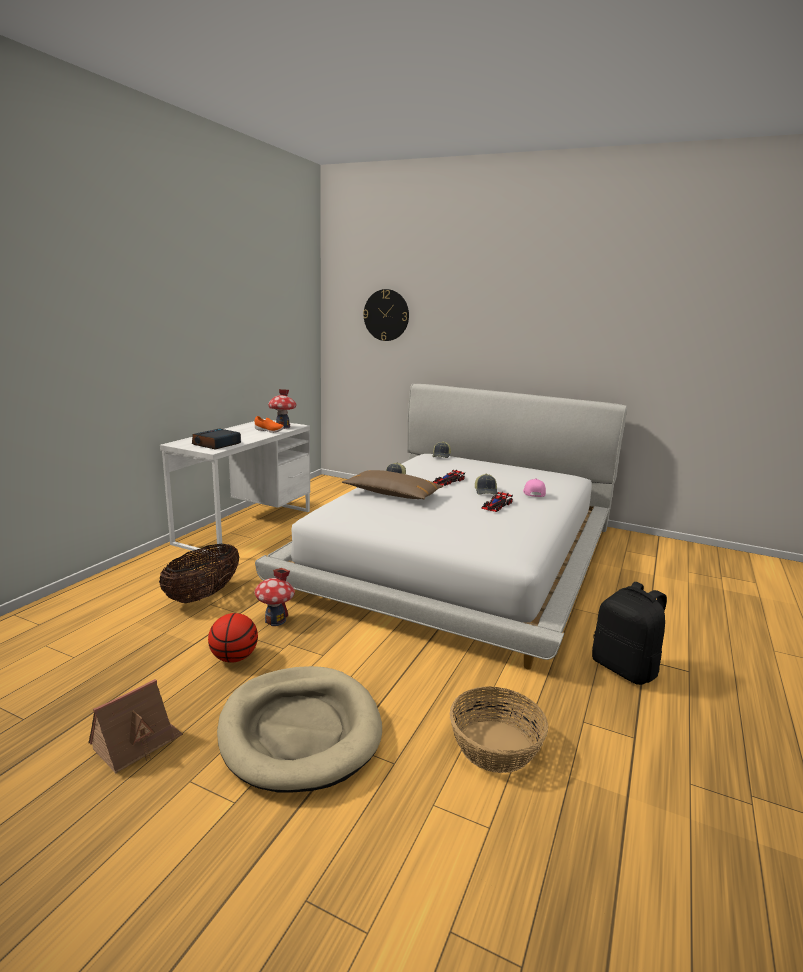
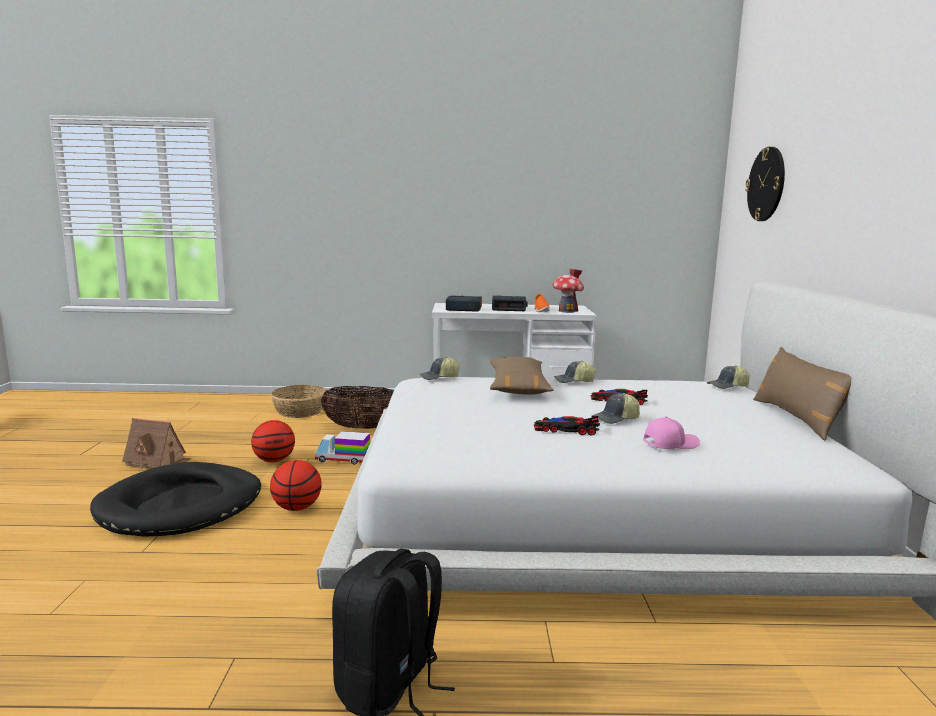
camera: 65 degrees right, 5 degrees down
beige dog bed [217,666,382,793] -> black dog bed [90,462,261,536]
toy house [254,568,295,626] -> toy truck [315,431,371,465]
basket [450,686,548,773] -> basket moved to [270,385,327,418]
none -> basketball [270,460,322,511]
none -> cap [419,357,460,380]
none -> alarm clock [492,295,528,311]
none -> brown pillow [753,347,852,441]

